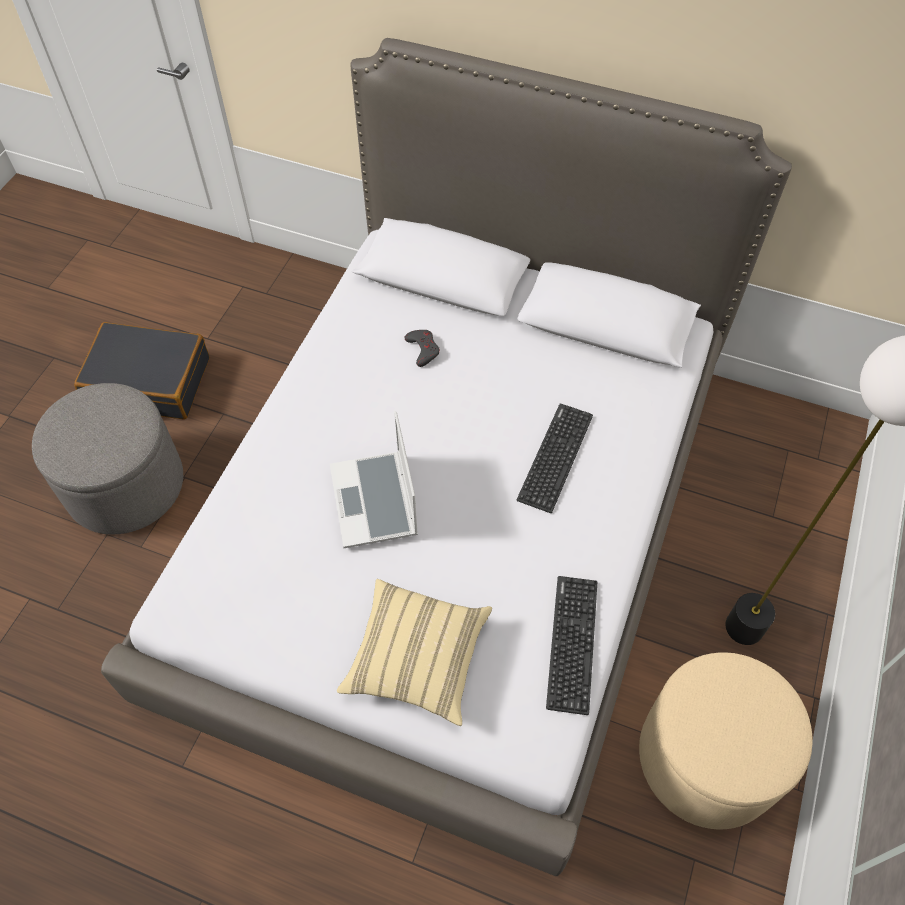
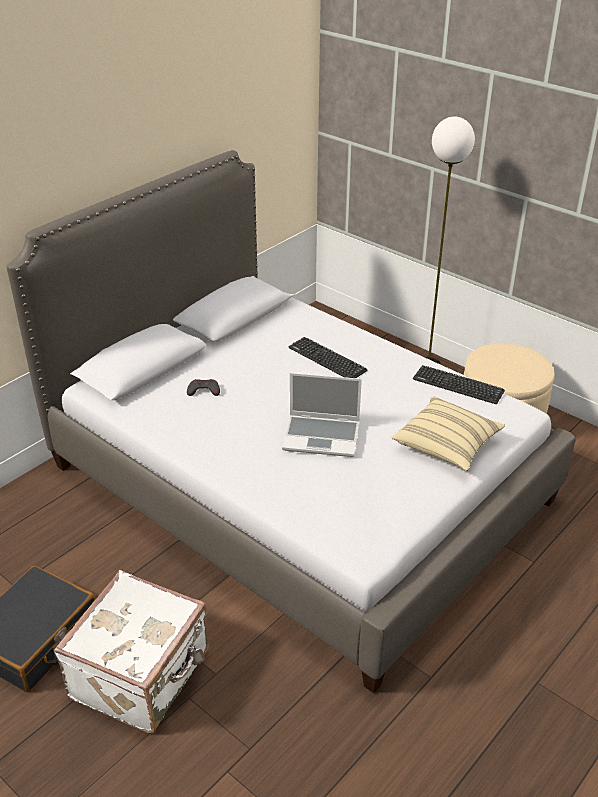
camera: 70 degrees left, 20 degrees down
grey ottoman [32,383,183,535] -> white suitcase [54,570,209,733]

